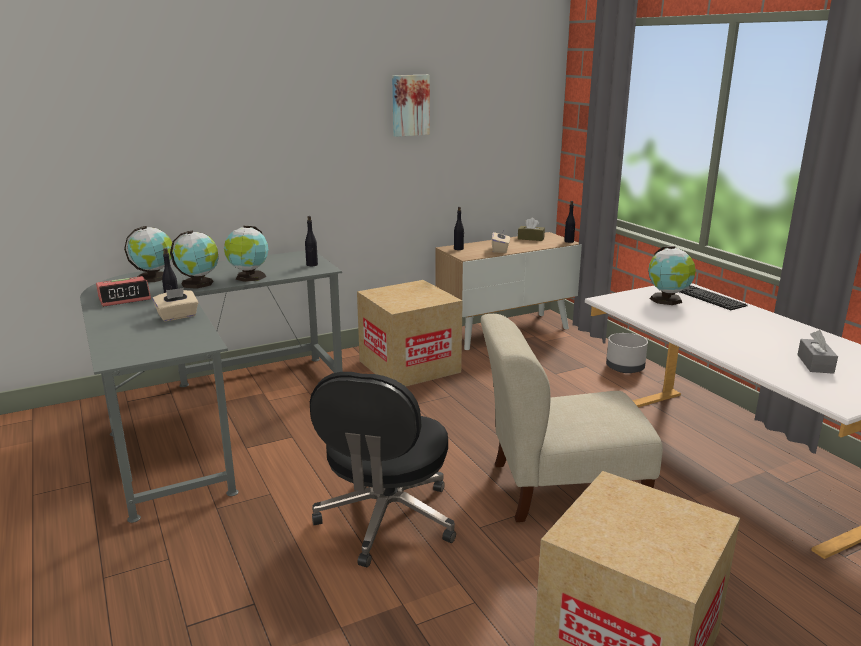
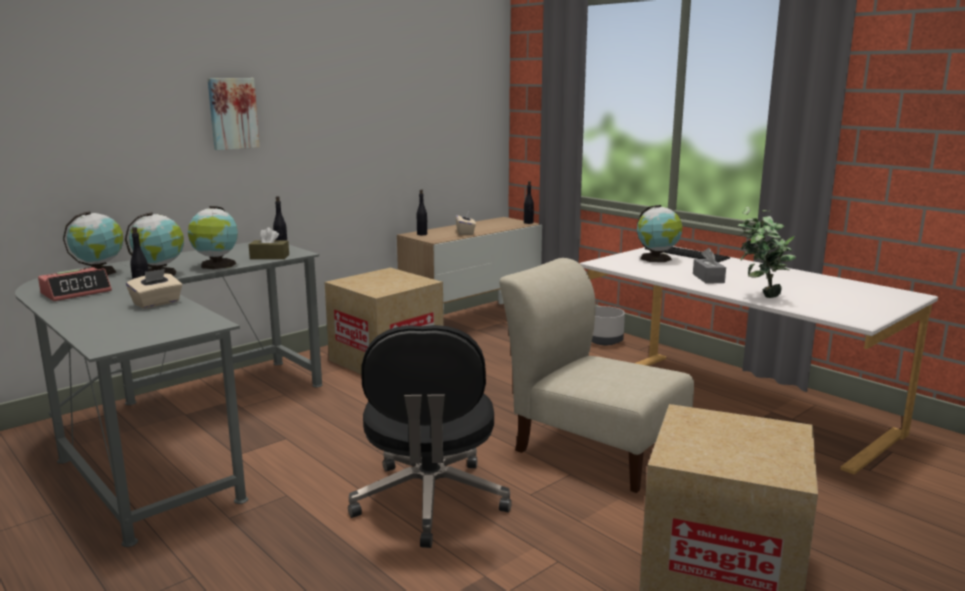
camera: 15 degrees left, 5 degrees down
picture [392,75,430,137] -> picture moved to [207,78,260,150]
beige chair [481,314,663,522] -> beige chair turned 60 degrees clockwise [499,258,694,493]
brown tissue box [518,218,545,241] -> brown tissue box moved to [249,227,289,259]
grey tissue box [797,330,838,374] -> grey tissue box moved to [693,248,726,284]
none -> potted plant [738,207,796,298]

